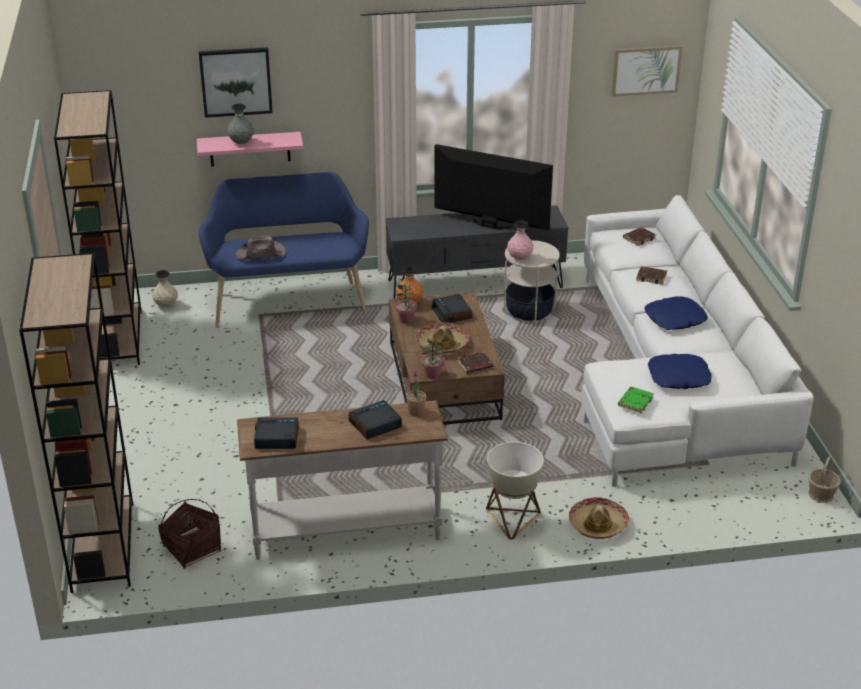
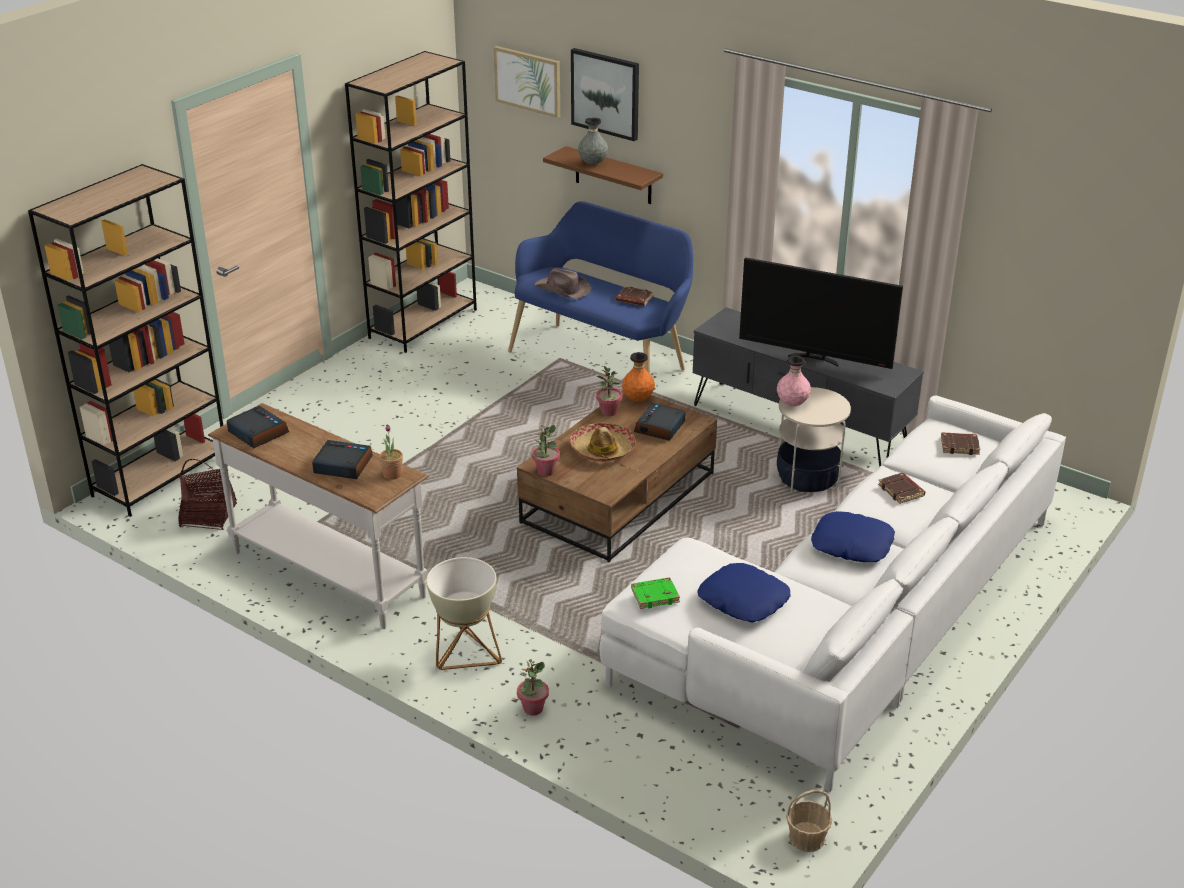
camera: 45 degrees right, 0 degrees up
beige vase [152,270,178,308] -> none
pink shelf [197,132,303,167] -> brown shelf [543,146,663,204]
television [435,144,553,230] -> television turned 135 degrees clockwise [739,257,903,369]
brown book [457,352,493,373] -> brown book moved to [616,286,653,306]
hat [569,497,629,539] -> potted plant [517,659,549,716]
picture [611,45,682,97] -> picture moved to [494,46,560,118]

